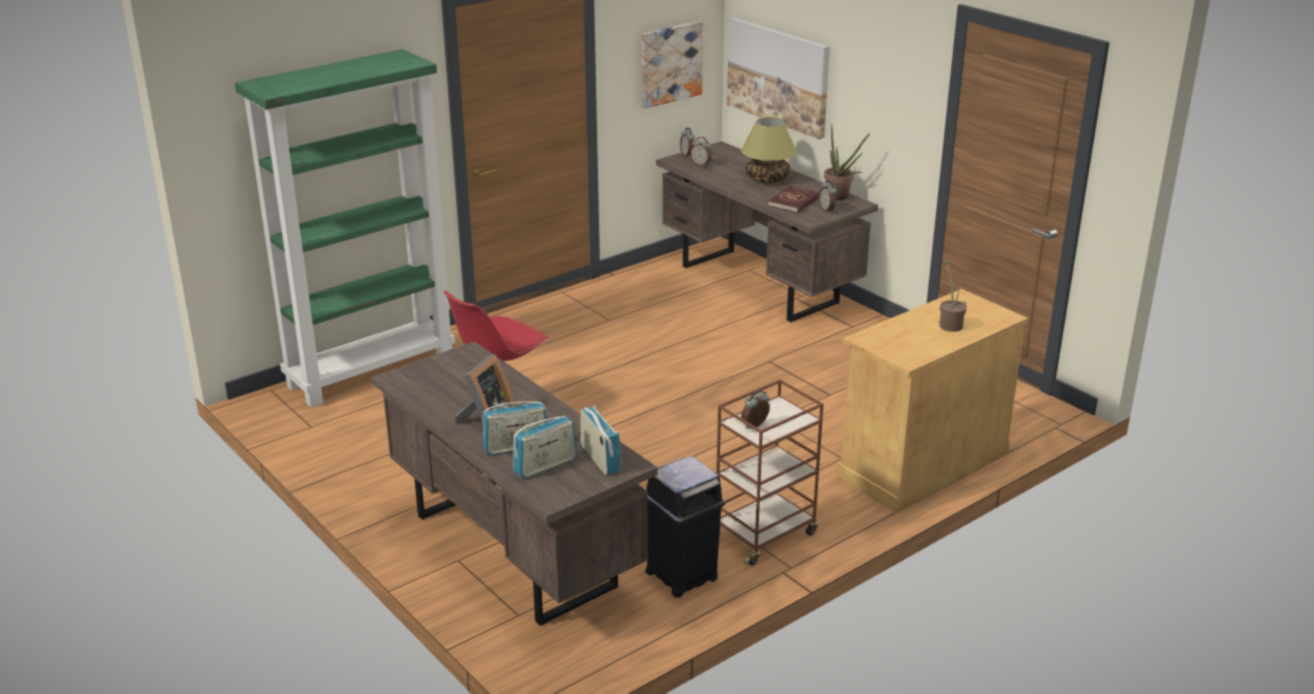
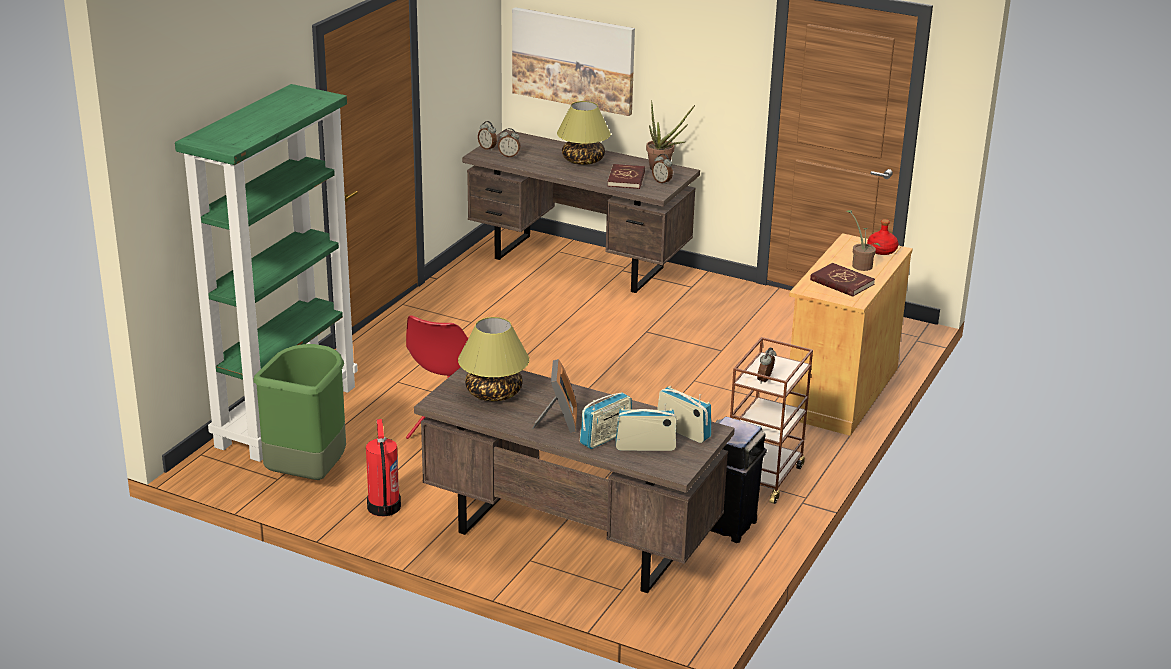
camera: 25 degrees left, 0 degrees up
radio [513,416,577,479] -> radio turned 120 degrees counterclockwise [615,403,677,451]
picture [642,21,703,109] -> none
none -> green trash can [253,344,346,480]
none -> fire extinguisher [366,419,401,516]
none -> table lamp [458,317,529,401]
none -> red book [810,263,875,297]
none -> red bottle [867,219,898,255]

